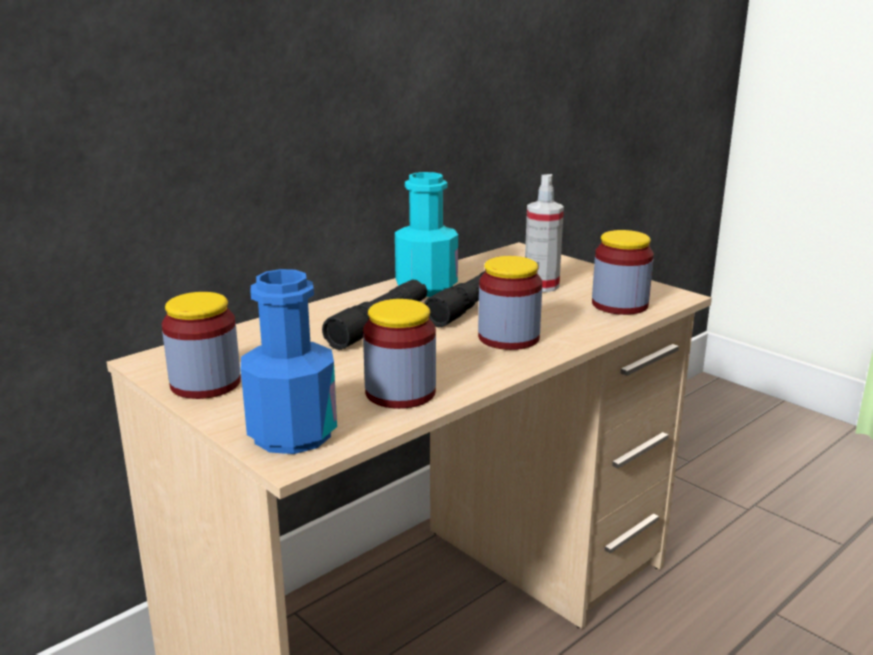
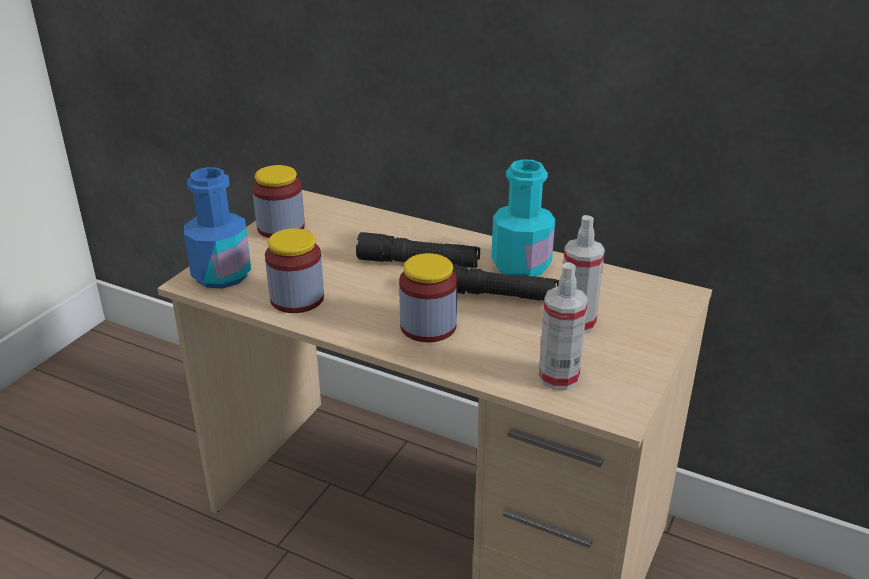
camera: 70 degrees right, 10 degrees up
jar [592,230,654,315] -> spray bottle [538,262,588,390]

